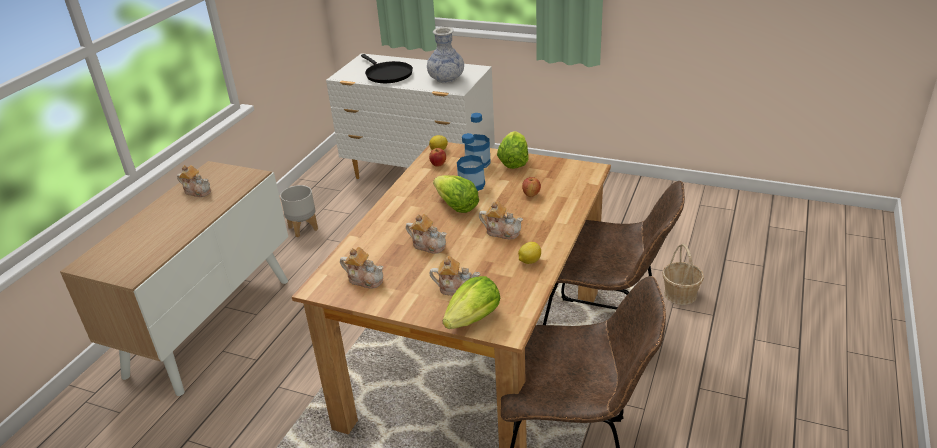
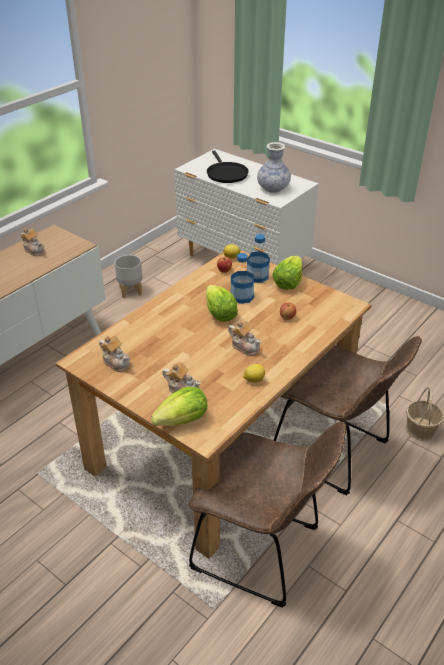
camera: 15 degrees right, 5 degrees up
teapot [406,214,447,254] -> none

